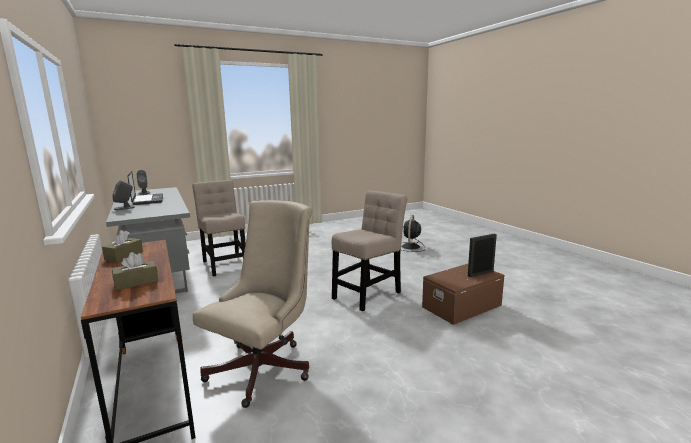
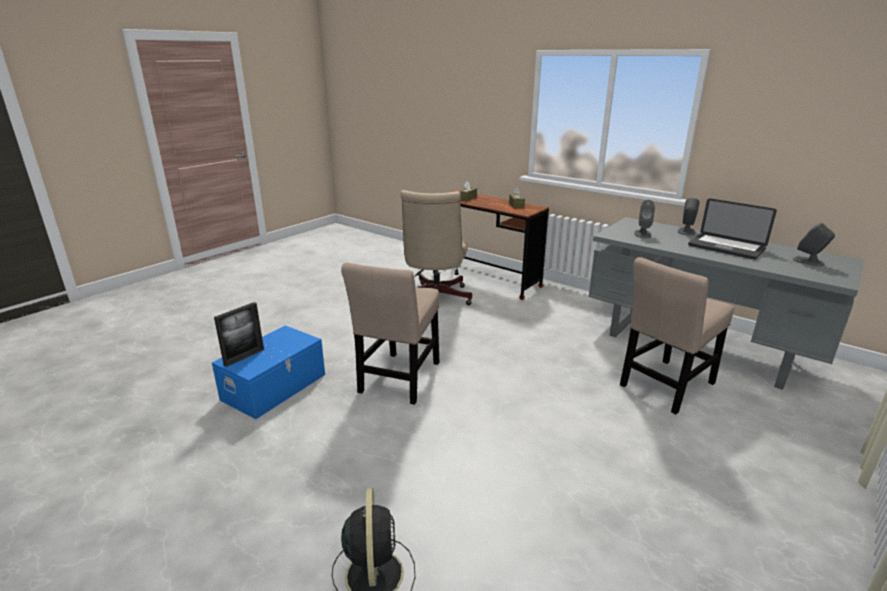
camera: 155 degrees right, 10 degrees up
beige chair [192,180,246,276] -> beige chair turned 105 degrees clockwise [620,257,734,414]
brown storage box [422,264,504,325] -> blue storage box [212,325,325,419]
none -> grey speaker [634,200,655,238]

